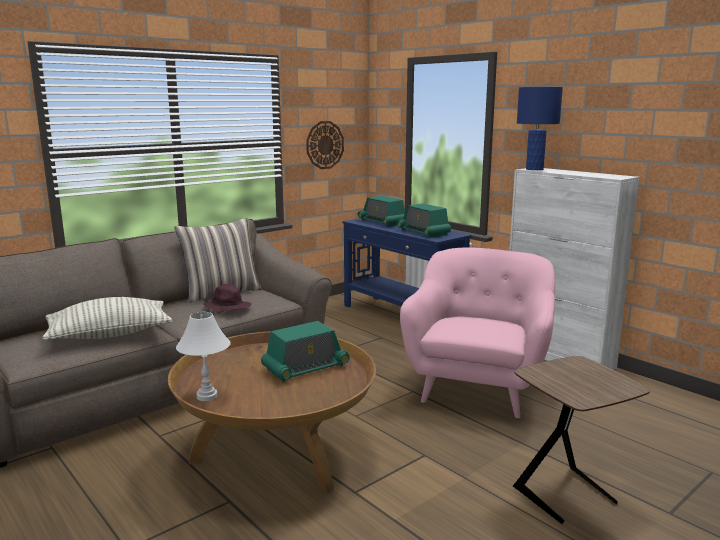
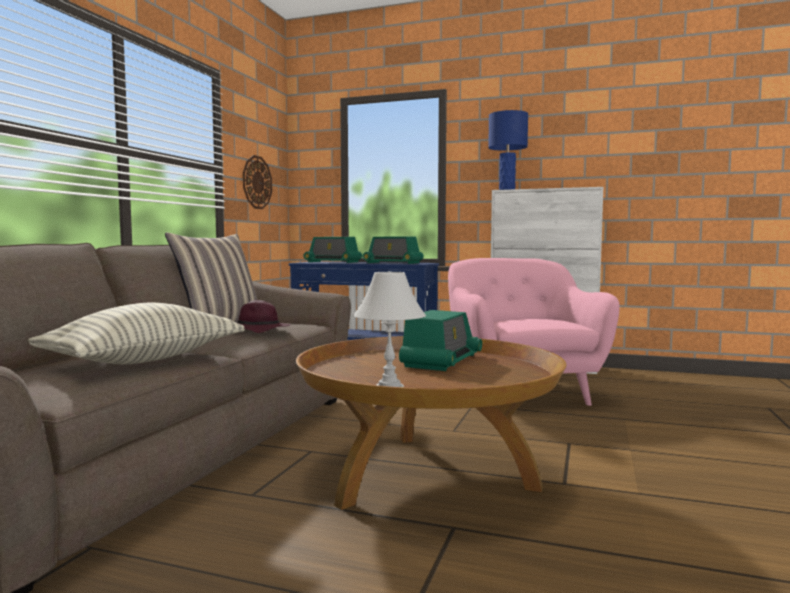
camera: 30 degrees left, 10 degrees down
brown side table [513,356,650,524] -> none

